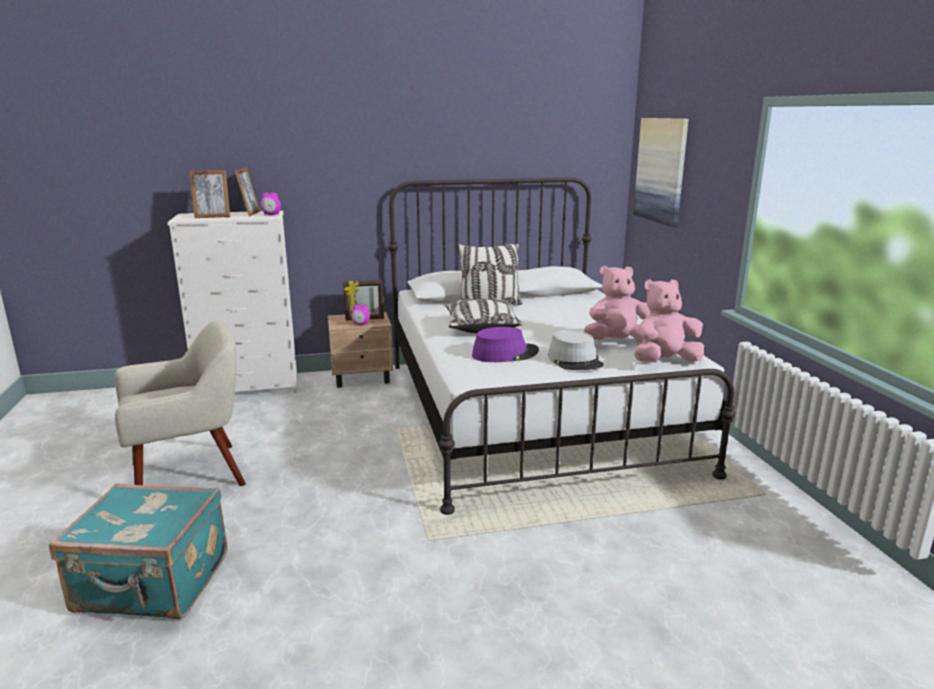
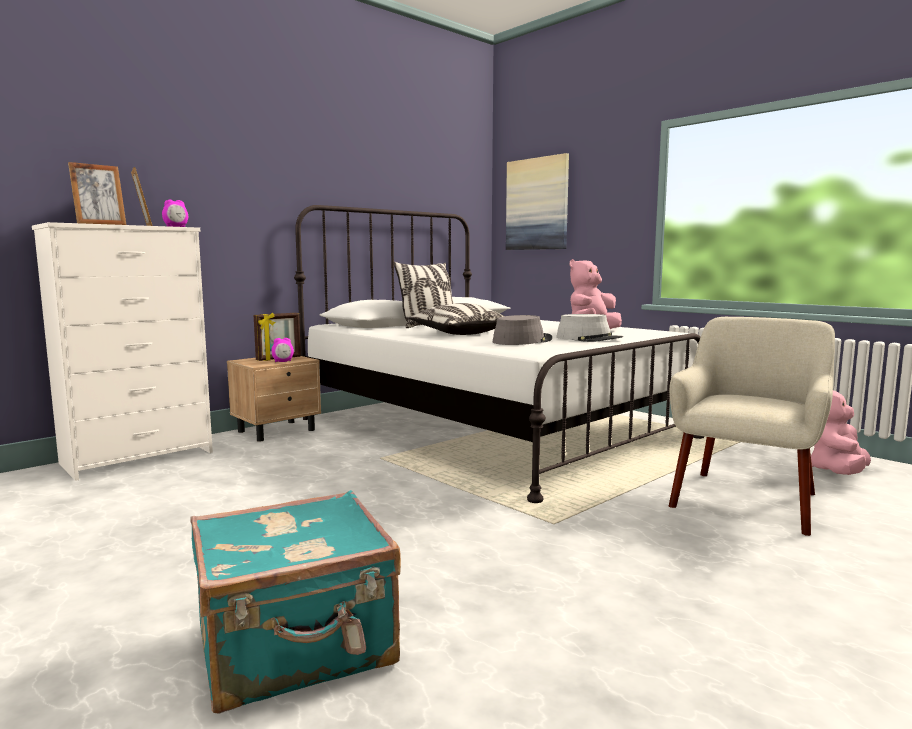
camera: 30 degrees left, 10 degrees down
beige armchair [115,320,246,486] -> beige armchair moved to [669,317,835,536]
purple hat [472,327,539,362] -> grey hat [493,315,552,345]
pink plush toy [634,279,704,361] -> pink plush toy moved to [811,390,871,475]

